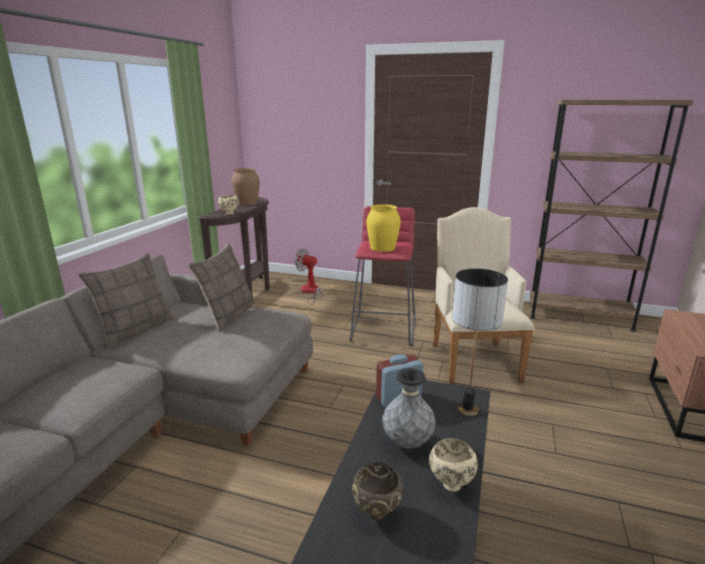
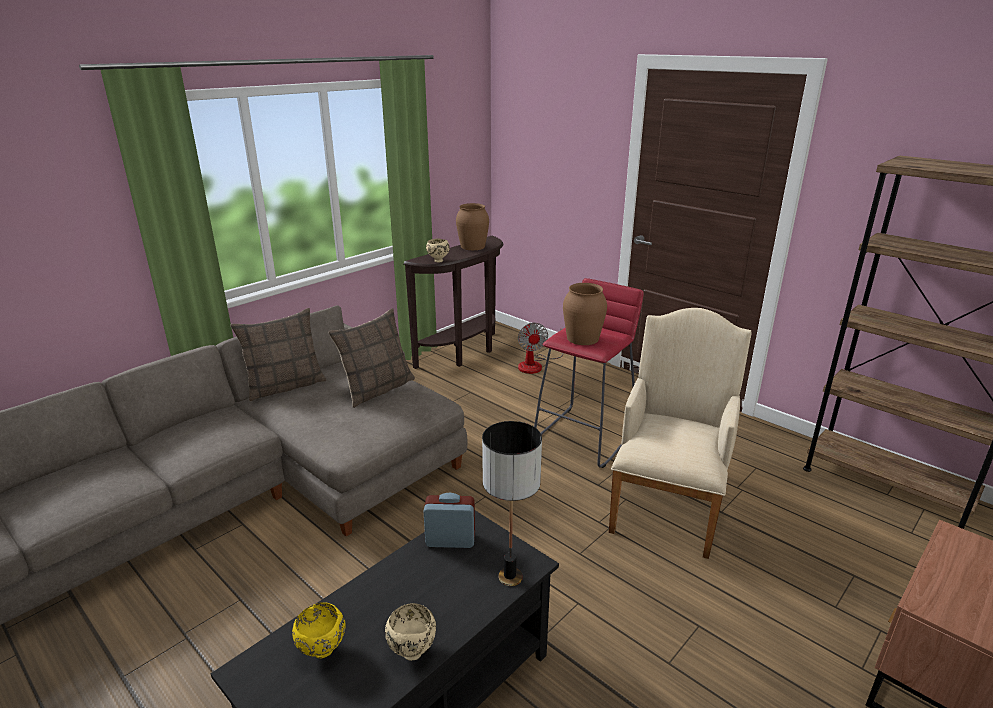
camera: 25 degrees right, 5 degrees up
fan [295,248,323,305] -> fan turned 150 degrees counterclockwise [518,323,563,374]
brown bowl [352,462,403,520] -> yellow bowl [292,602,346,658]
yellow vase [366,204,401,252] -> brown vase [563,283,607,345]
grey vase [382,368,436,449] -> none

